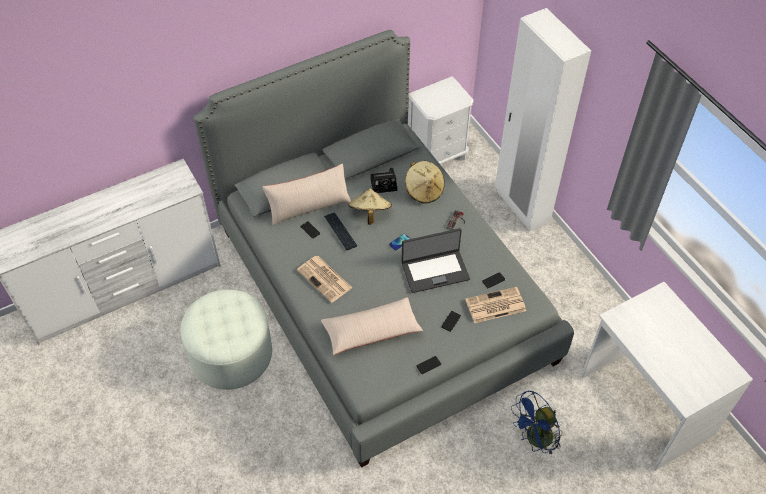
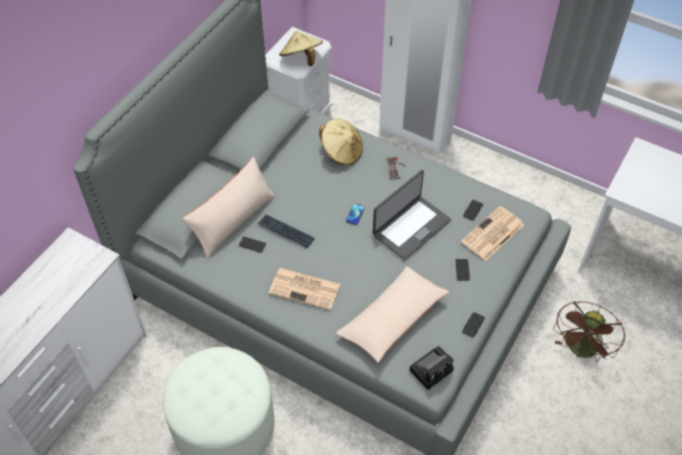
camera: 30 degrees left, 0 degrees up
beige hat [348,188,392,225] -> beige hat moved to [279,31,323,66]
camera [370,168,397,193] -> camera moved to [409,346,454,390]
blue fan [511,391,562,456] -> brown fan [553,301,625,363]

